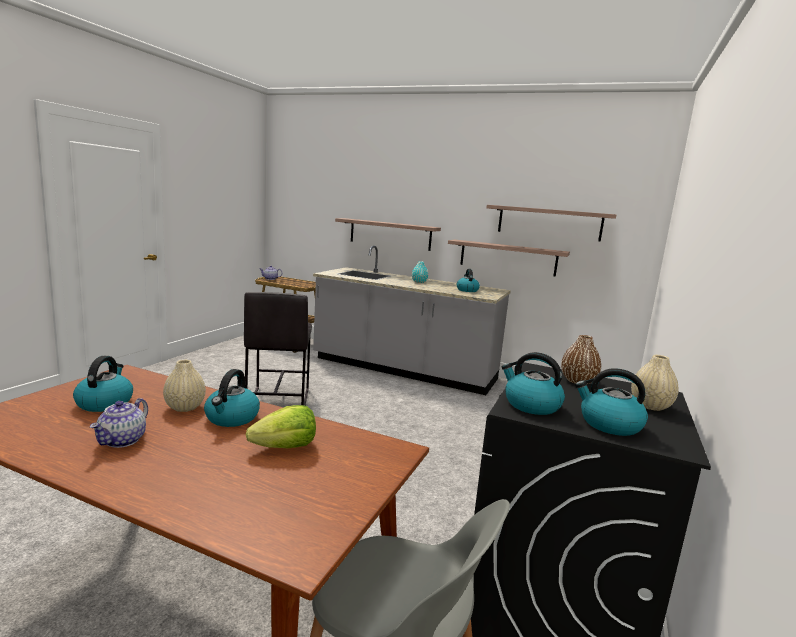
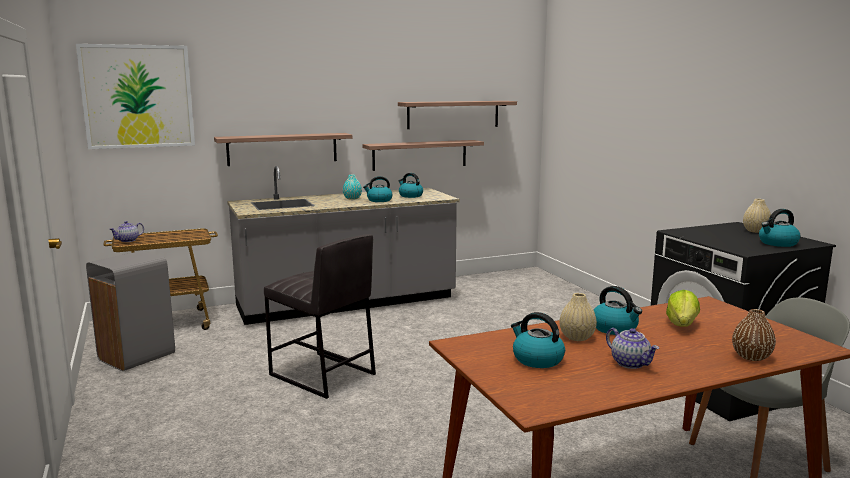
camera: 45 degrees left, 0 degrees up
kettle [502,352,565,415] -> kettle moved to [363,176,393,202]
brown vase [561,335,601,384] -> brown vase moved to [732,309,776,361]
none -> picture [76,44,195,149]
none -> grey trash can [86,251,175,371]

